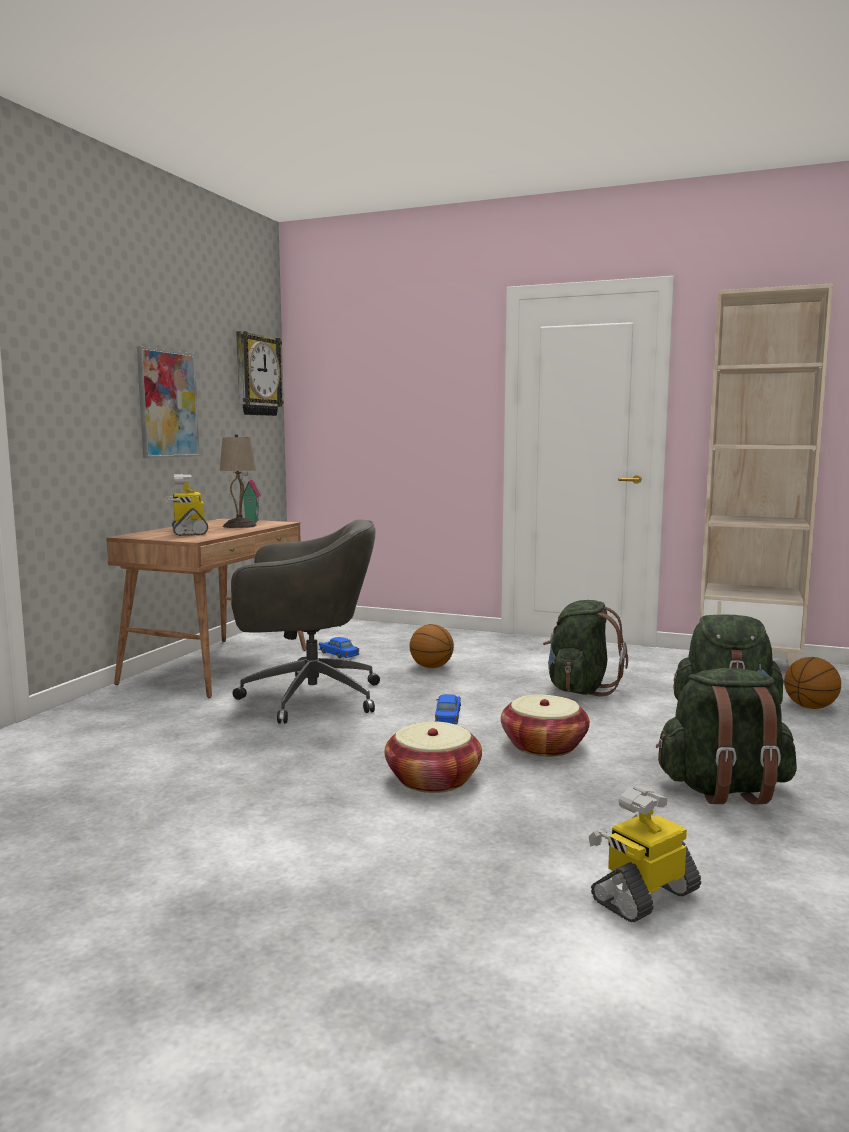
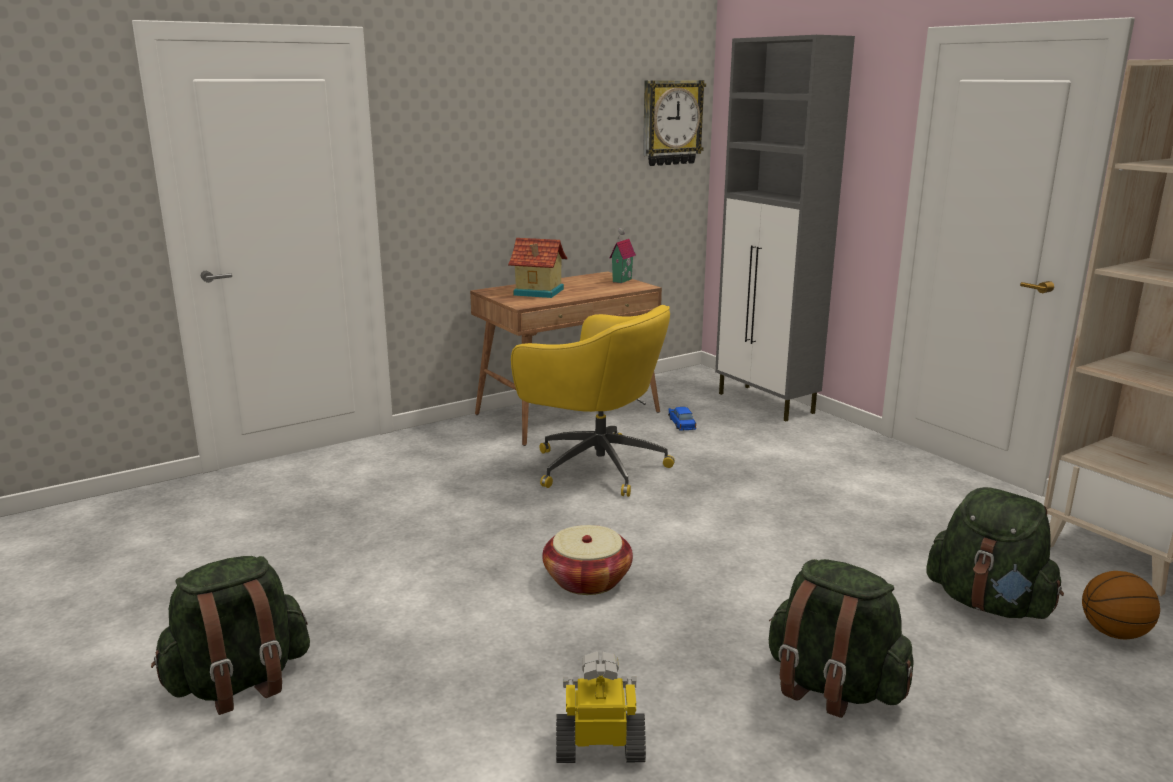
camera: 35 degrees right, 10 degrees up
picture [137,346,199,458] -> none
toy robot [164,474,208,536] -> toy house [508,238,567,298]
beige table lamp [220,434,257,528] -> none
grey office chair [231,519,380,724] -> yellow office chair [511,305,675,497]
basketball [410,624,454,668] -> none
blue toy car [435,694,461,724] -> none
basket [501,695,590,757] -> none
green backpack [543,600,628,696] -> green backpack moved to [151,556,310,715]
none -> grey cabinet [715,35,855,421]

